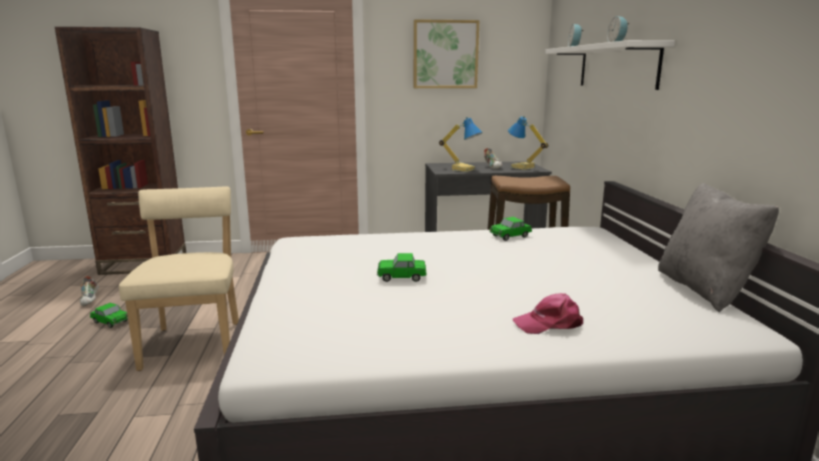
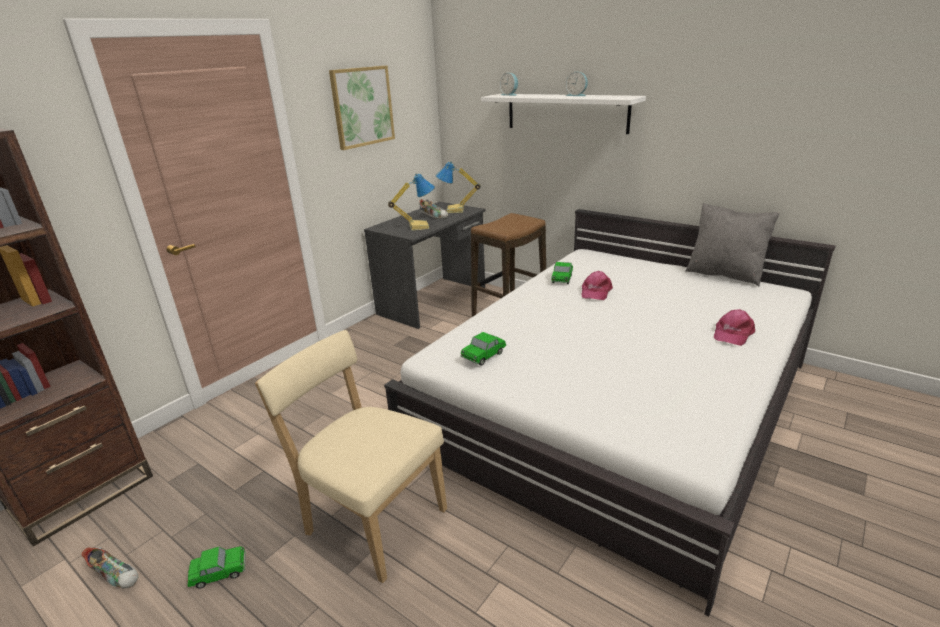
camera: 45 degrees left, 10 degrees up
toy car [377,253,426,282] -> toy car moved to [461,332,506,366]
none -> pink cap [582,271,613,300]

